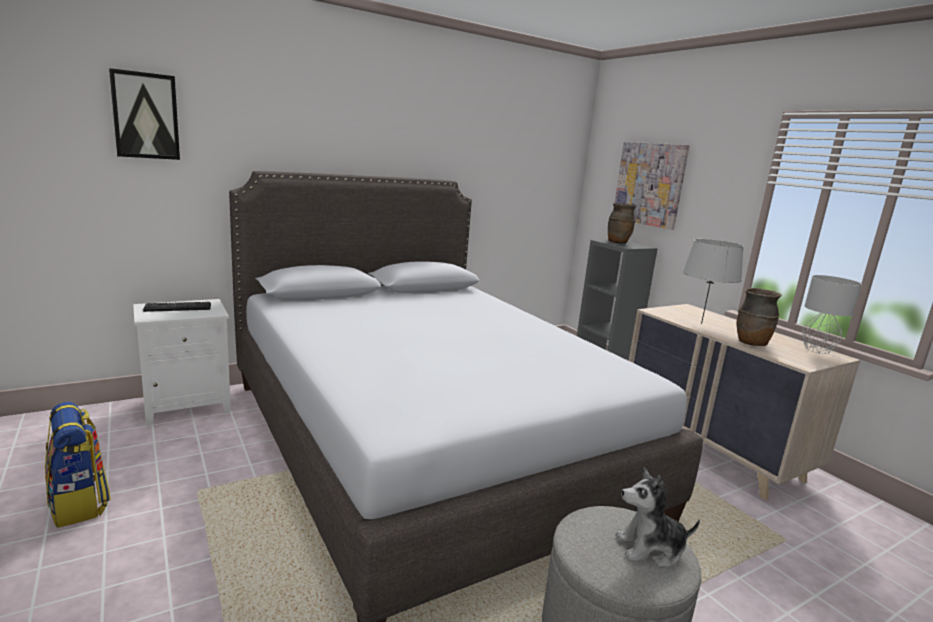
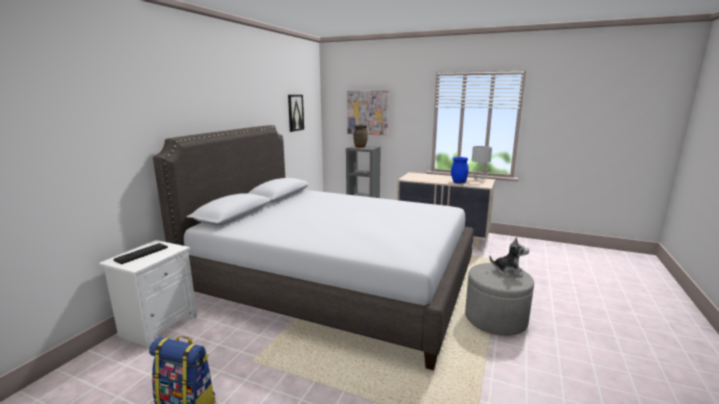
camera: 35 degrees left, 0 degrees up
picture [109,68,180,160] -> picture moved to [288,95,304,132]
plush toy [615,468,700,568] -> plush toy turned 120 degrees counterclockwise [490,237,529,277]
grey table lamp [682,239,744,324] -> none
brown vase [737,288,782,346] -> blue vase [451,157,469,184]

